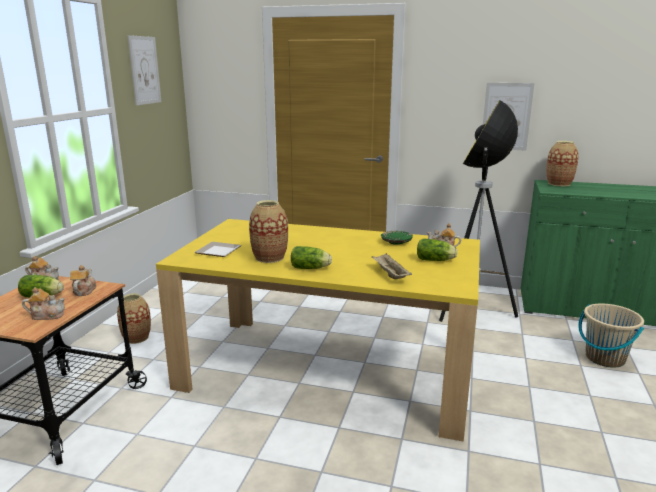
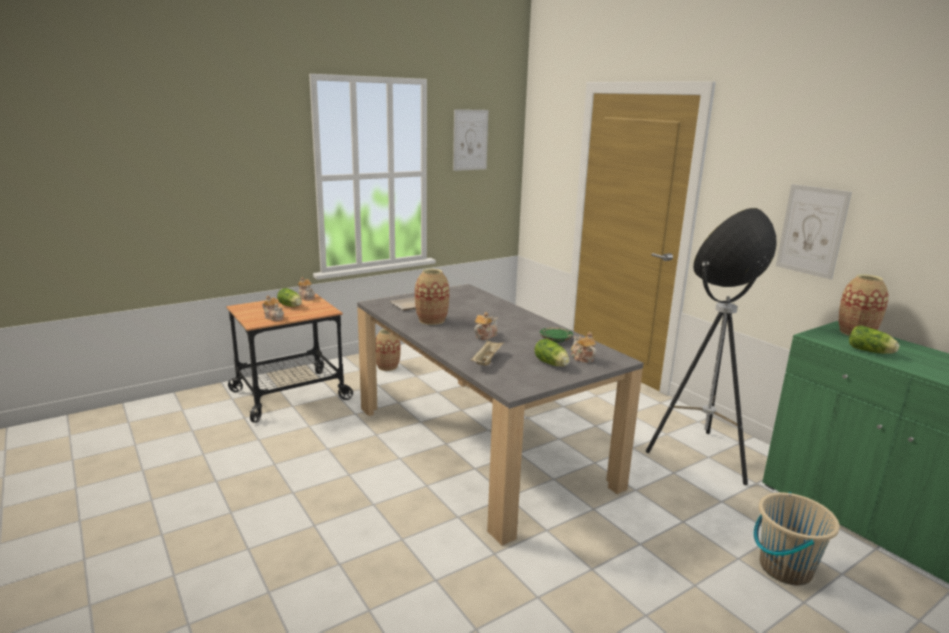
camera: 40 degrees right, 0 degrees up
teapot [70,265,96,296] -> teapot moved to [474,312,498,340]
yellow dining table [156,219,480,442] -> grey dining table [357,284,644,545]
lettuce [291,246,332,269] -> lettuce moved to [849,325,899,354]

